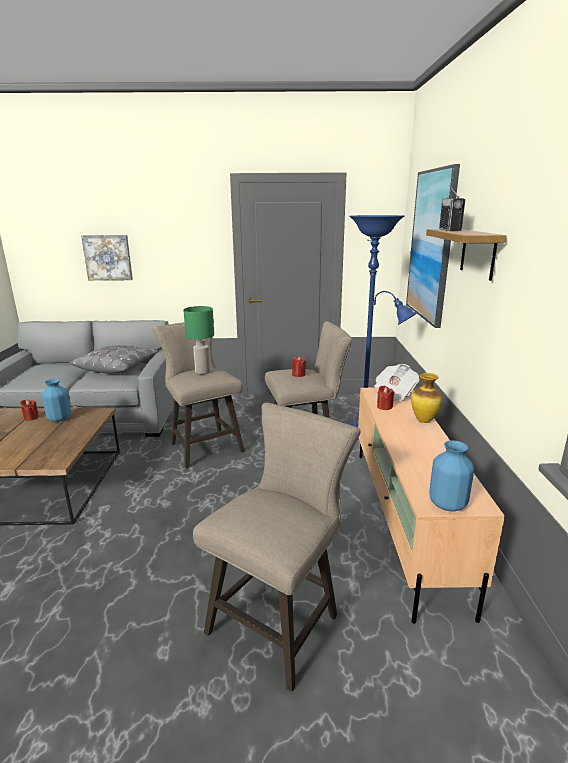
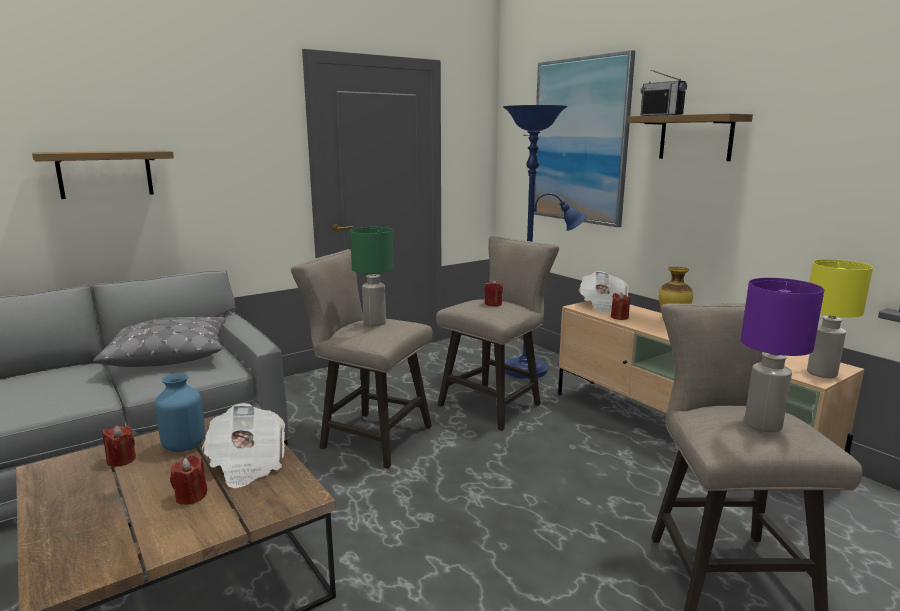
camera: 35 degrees left, 5 degrees down
picture [81,235,133,281] -> shelf [32,151,174,199]
blue vase [429,440,474,511] -> yellow table lamp [807,259,873,378]
none -> red candle [170,455,207,505]
none -> newspaper [202,403,285,488]
none -> purple table lamp [741,278,824,432]

